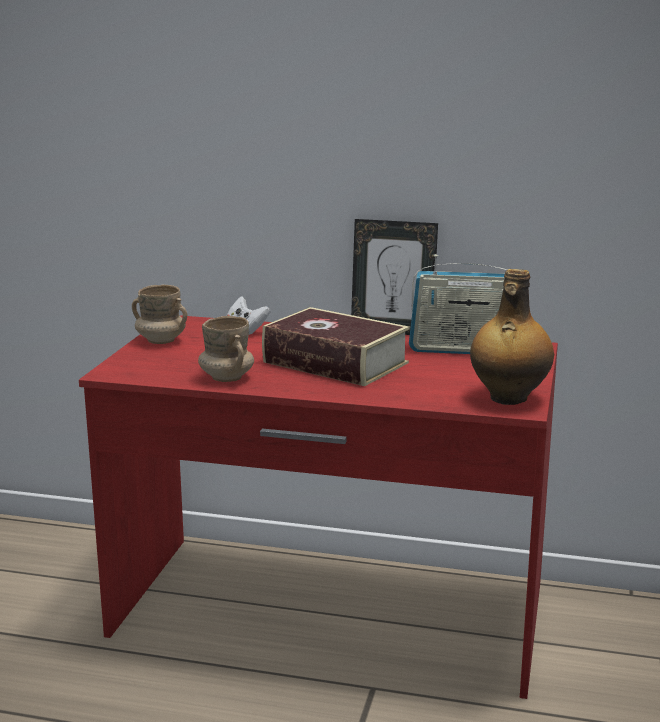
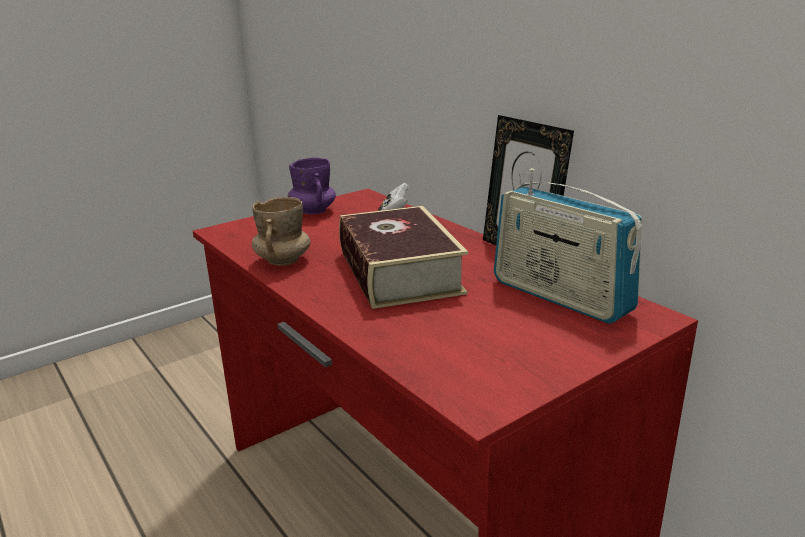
camera: 40 degrees right, 5 degrees up
beige mug [132,284,187,344] -> purple mug [288,157,336,214]
bottle [470,269,554,405] -> none

